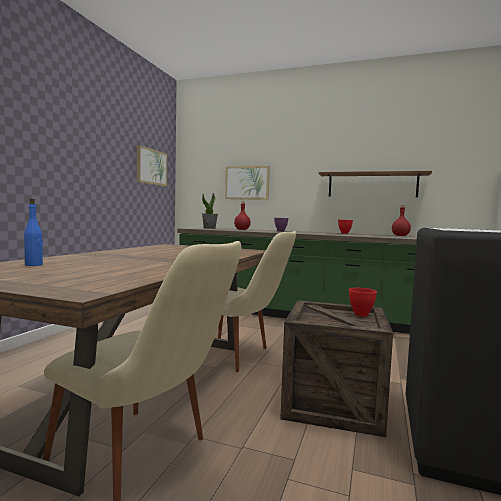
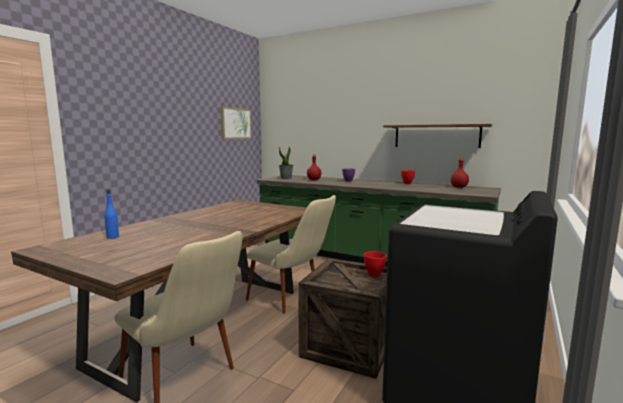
camera: 10 degrees right, 5 degrees up
picture [225,166,270,200] -> none

